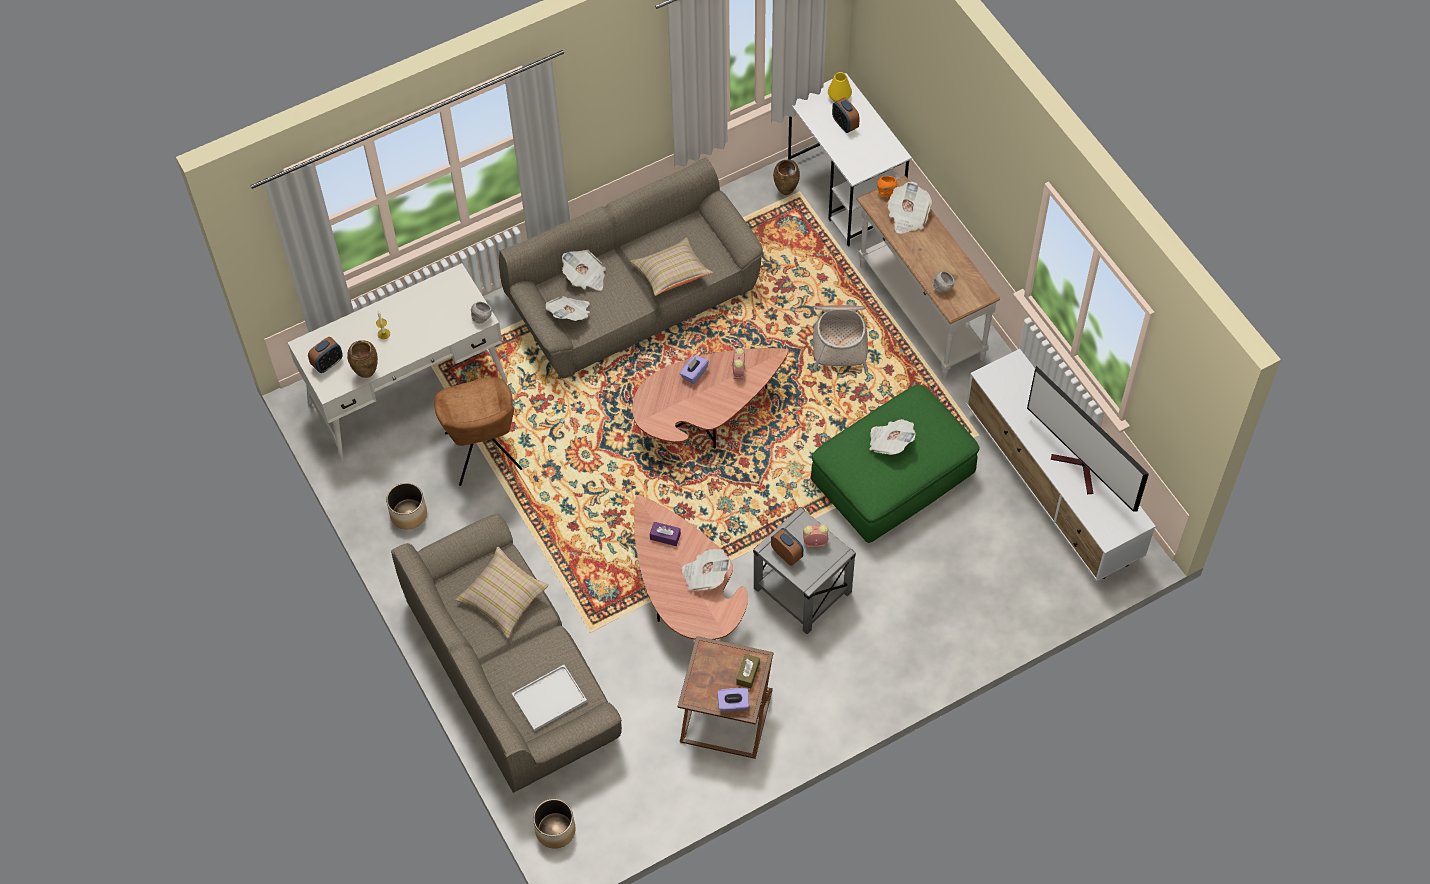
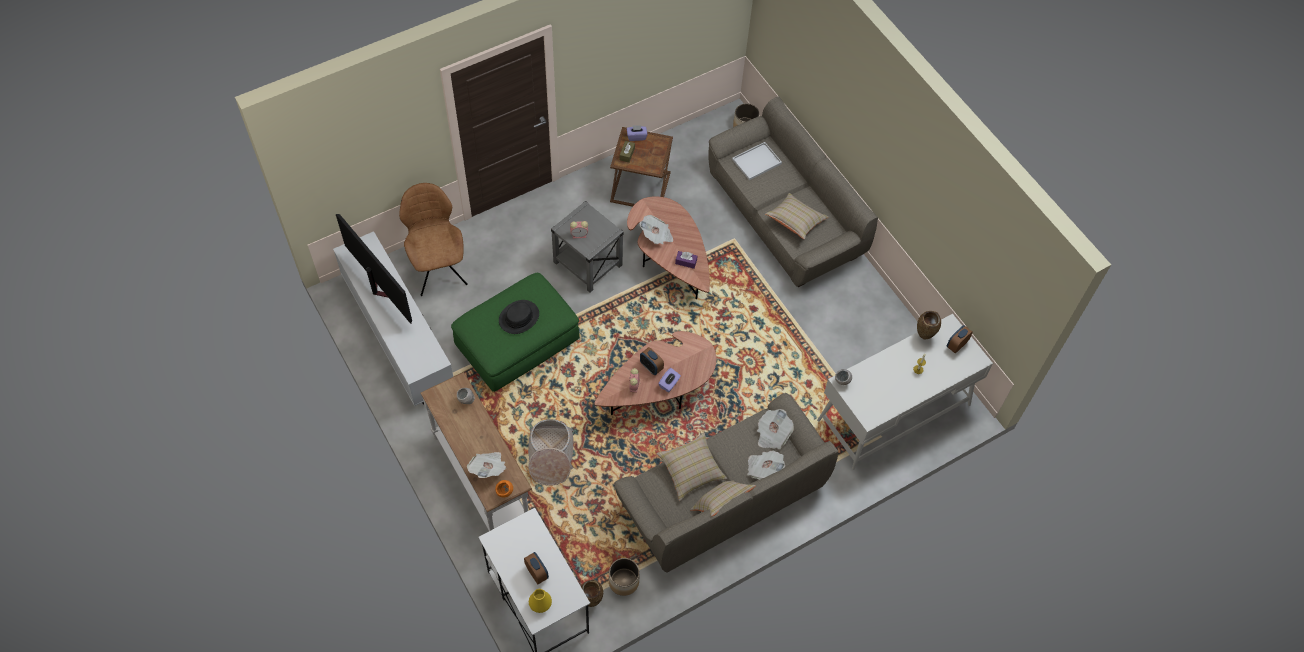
camera: 175 degrees right, 0 degrees up
planter [386,483,427,529] -> planter moved to [609,558,640,596]
brown chair [434,377,522,486] -> brown chair moved to [399,183,468,296]
alarm clock [771,528,803,566] -> alarm clock moved to [640,347,664,375]
newspaper [869,419,916,455] -> black hat [499,300,539,334]
none -> beige pillow [690,481,756,516]

